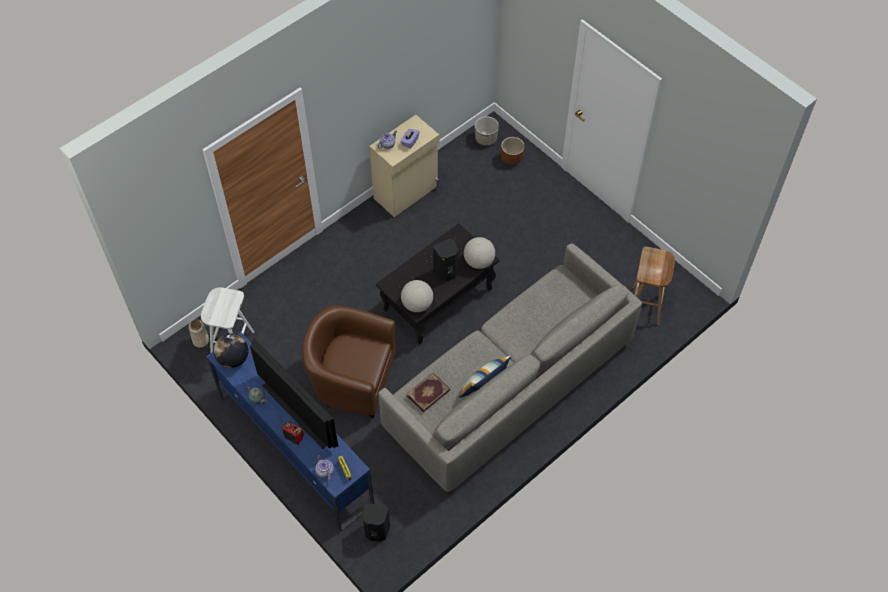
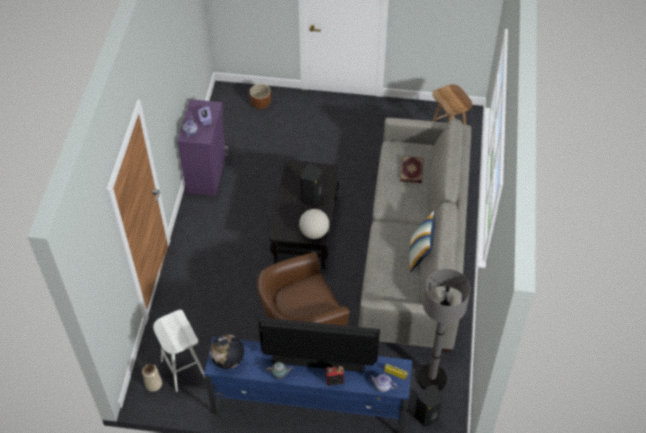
camera: 40 degrees left, 5 degrees down
beige cabinet [369,115,439,217] -> purple cabinet [177,99,229,196]
book [407,372,450,412] -> book moved to [400,156,424,183]
globe [464,237,495,269] -> none
planter [475,116,499,146] -> none
none -> grey floor lamp [417,269,470,391]

